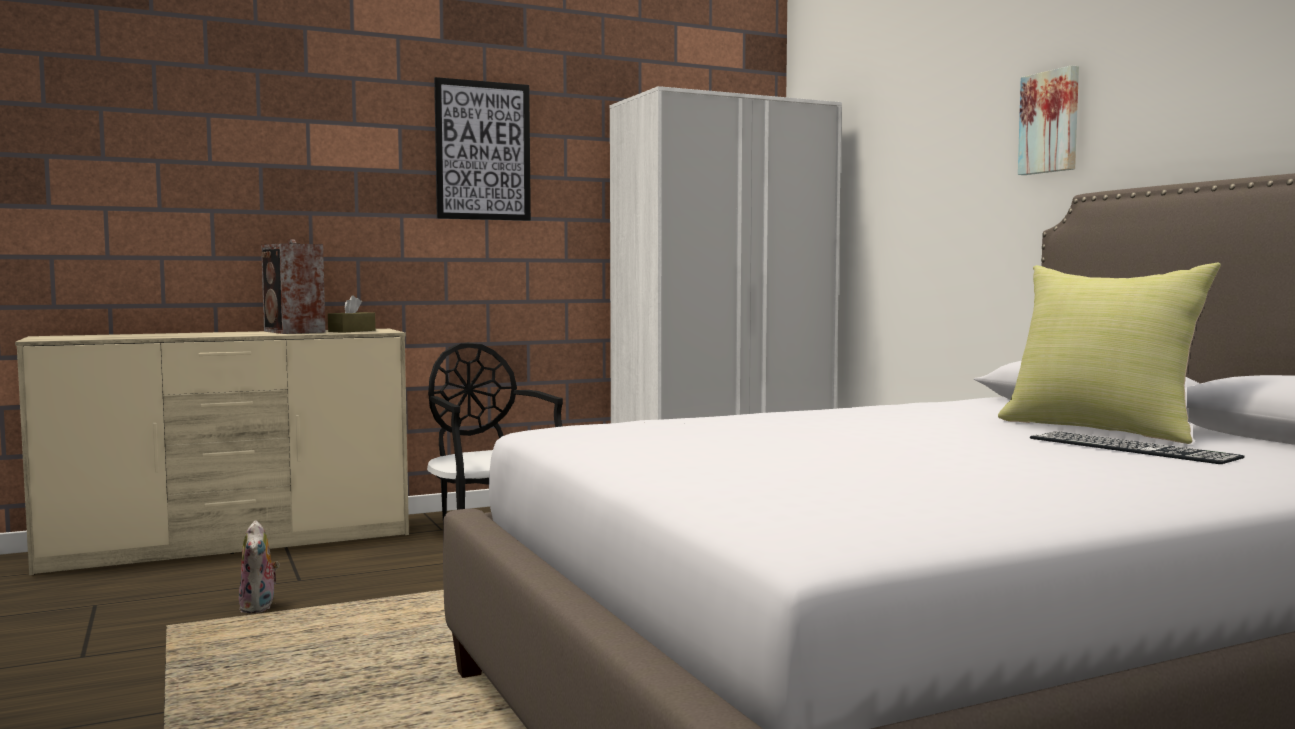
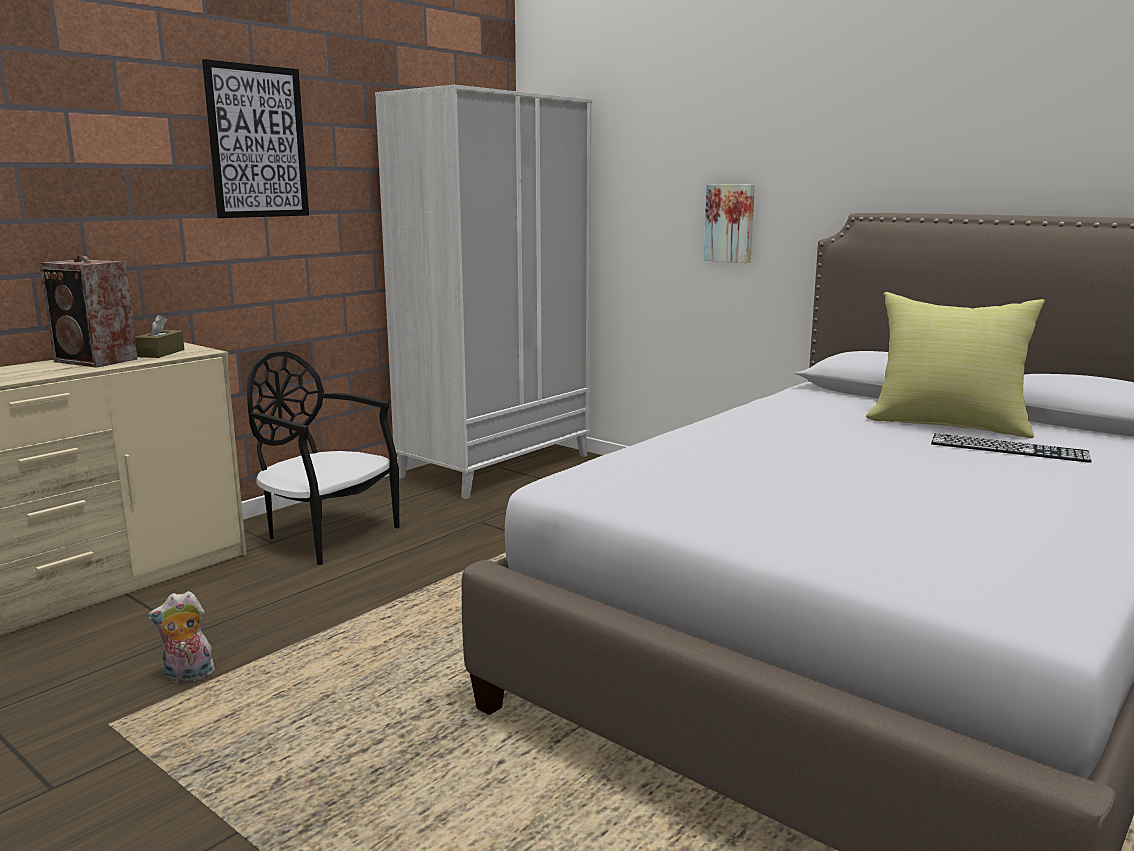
camera: 25 degrees left, 10 degrees up
plush toy [239,520,279,613] -> plush toy turned 120 degrees clockwise [148,591,215,683]
picture [1018,65,1079,175] -> picture moved to [704,184,755,263]

